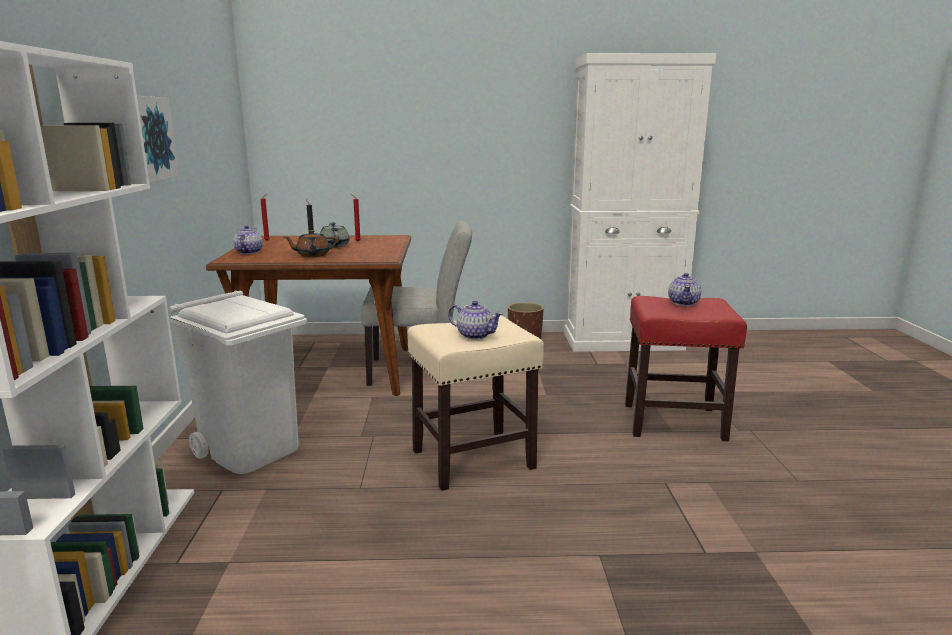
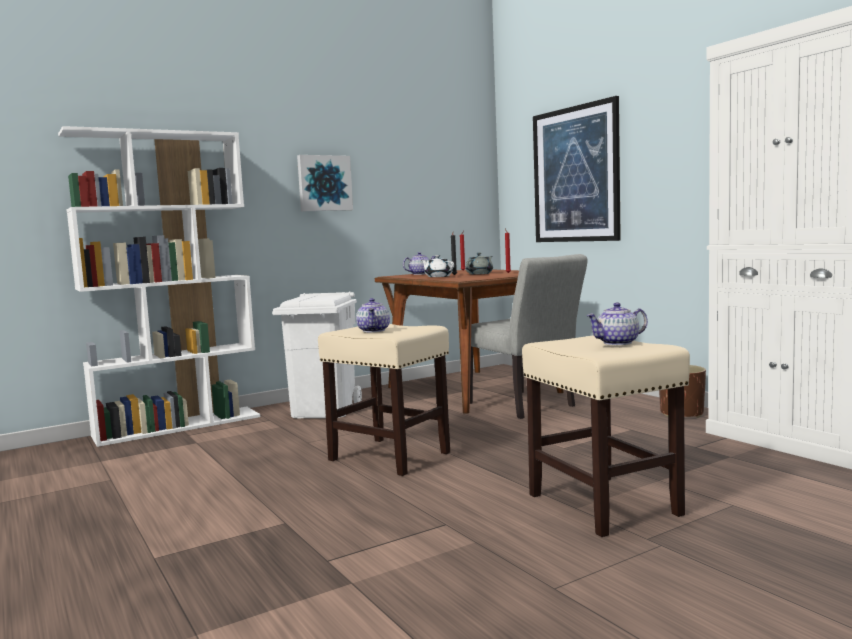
camera: 60 degrees right, 10 degrees down
brown teapot [284,230,337,257] -> white teapot [422,255,454,277]
red stool [625,296,747,441] -> beige stool [522,335,690,537]
none -> picture [533,96,621,242]

